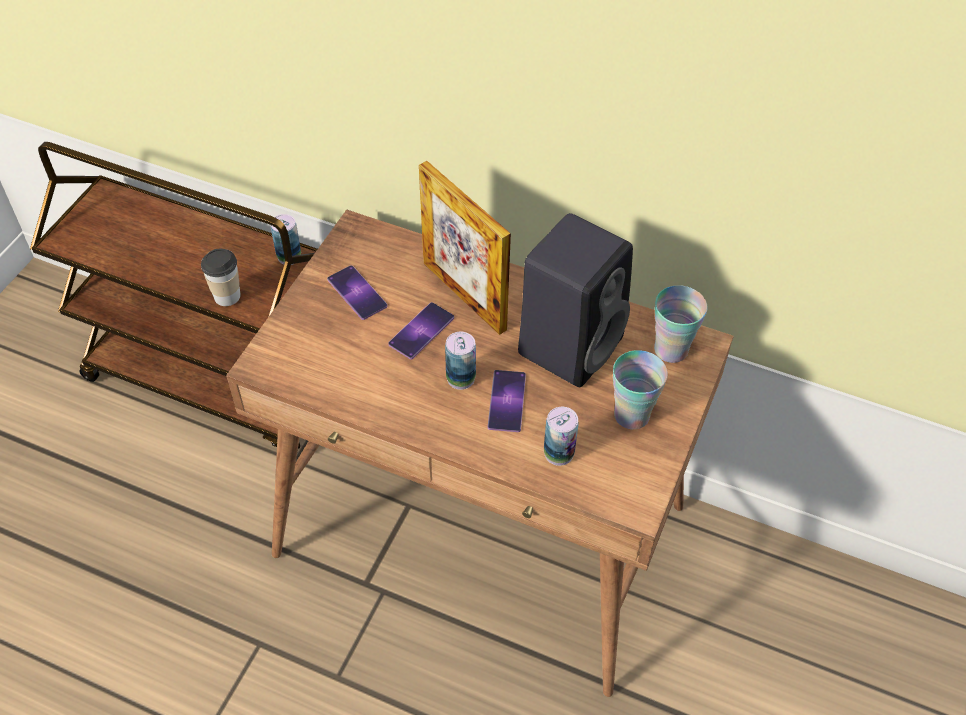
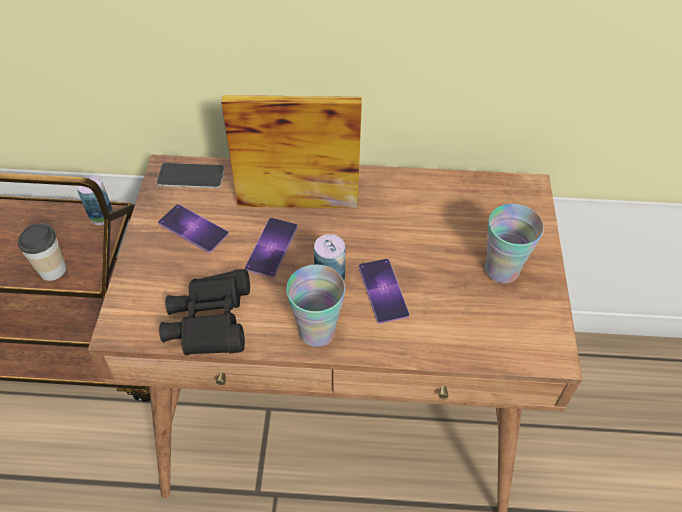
camera: 20 degrees left, 0 degrees up
picture frame [419,161,511,335] -> picture frame turned 150 degrees clockwise [221,95,362,208]
black speaker [518,213,633,387] -> none
can [544,407,579,466] -> none
cup [654,285,707,363] -> cup moved to [286,265,345,347]
none -> phone [156,163,225,188]
none -> black binoculars [159,269,250,355]

